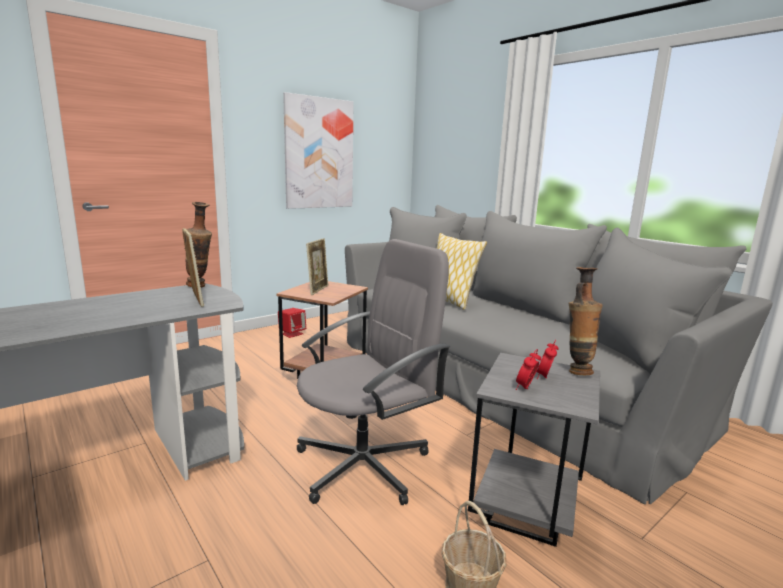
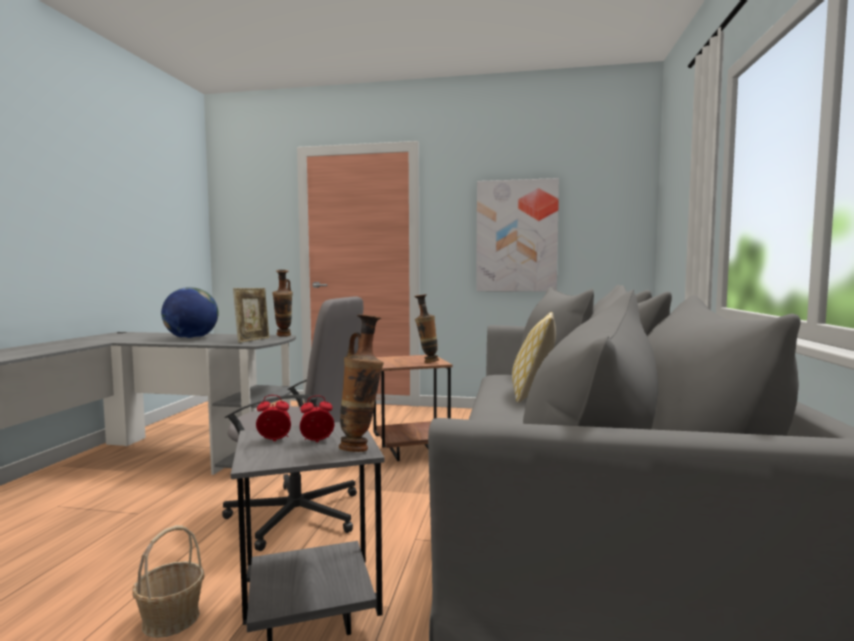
camera: 50 degrees right, 10 degrees down
red speaker [278,308,306,338] -> none
picture frame [306,238,328,295] -> none
none -> globe [161,287,219,339]
none -> vase [414,294,439,363]

